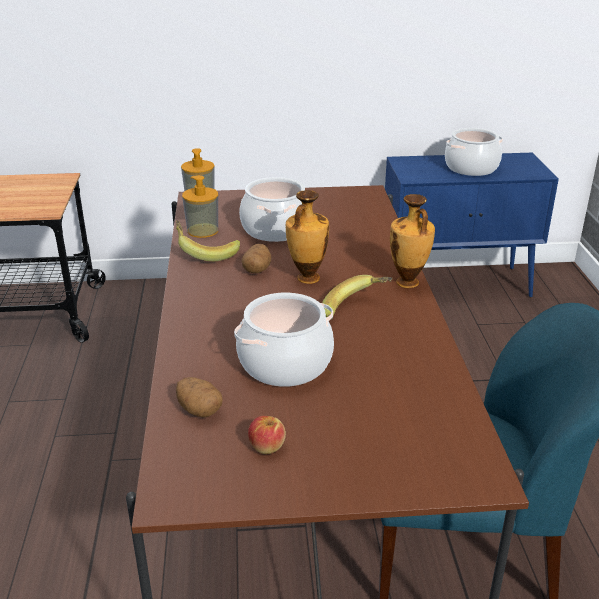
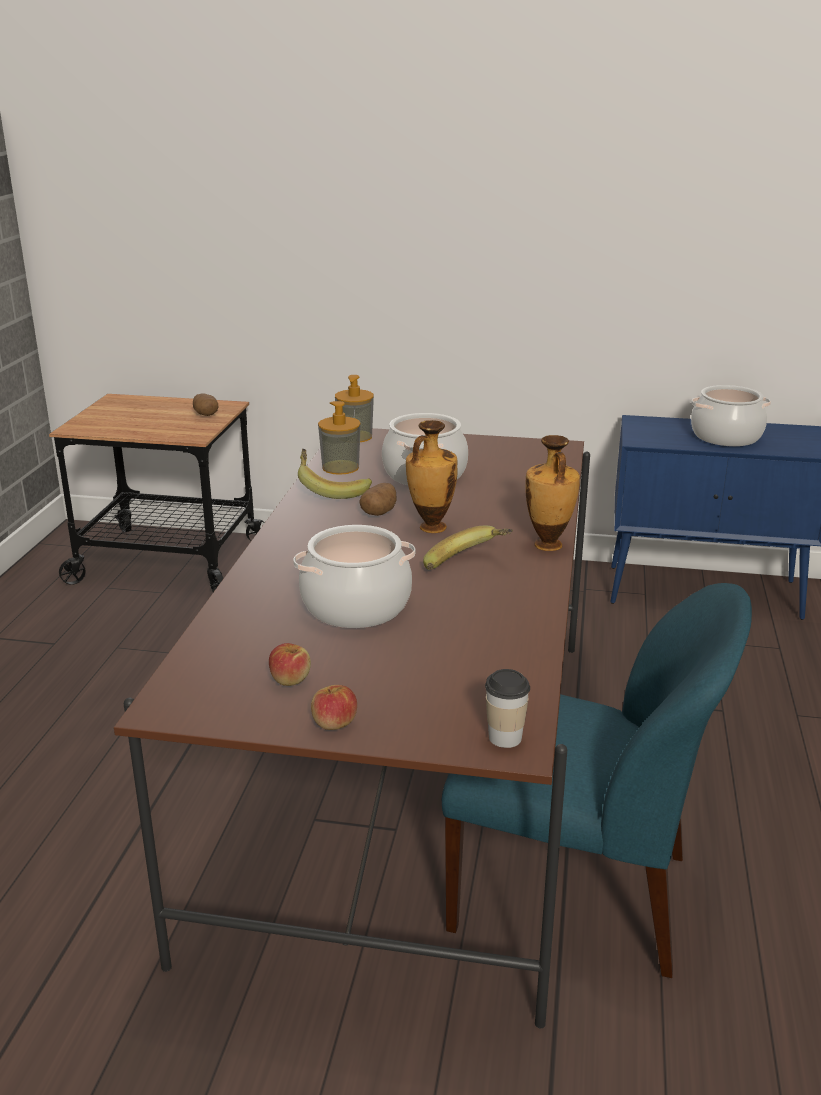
camera: 15 degrees right, 5 degrees down
potato [176,377,223,417] -> potato moved to [193,393,218,416]
none -> apple [311,685,357,730]
none -> cup [485,669,530,748]

